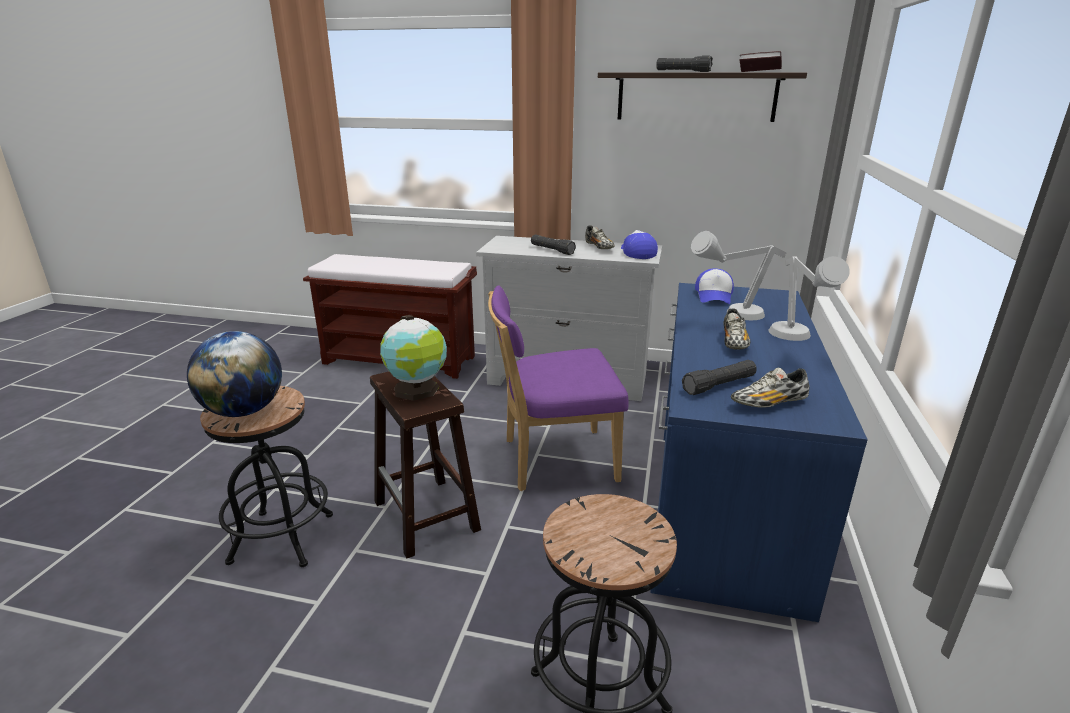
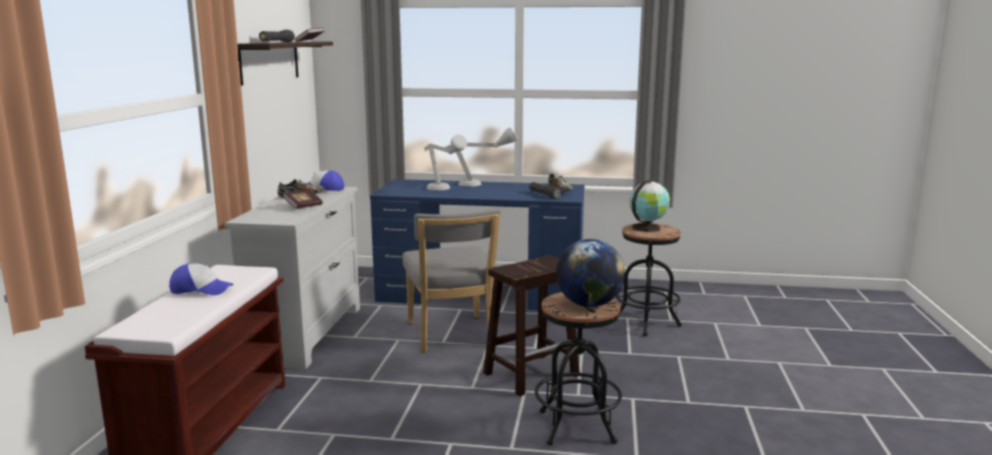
camera: 95 degrees left, 10 degrees down
globe [380,315,447,401] -> globe moved to [630,180,670,232]
purple chair [488,285,629,491] -> grey chair [402,209,500,353]
black flashlight [531,235,576,255] -> book [283,189,323,209]
cap [695,268,734,304] -> cap moved to [169,263,233,295]
shoe [724,308,750,350] -> none

